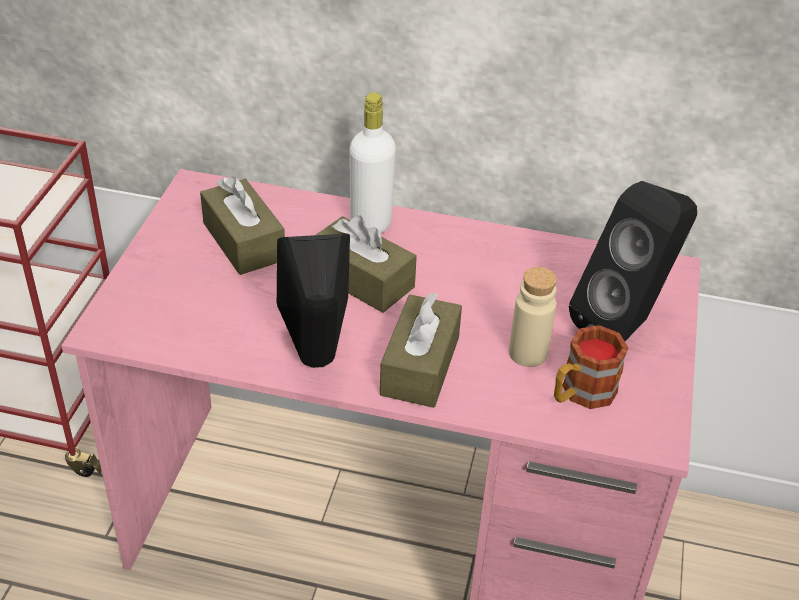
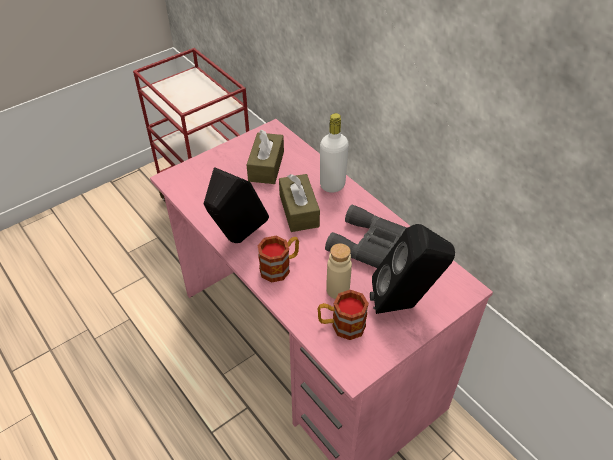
camera: 40 degrees right, 5 degrees up
brown tissue box [380,292,462,408] -> mug [257,236,299,282]
none -> grey binoculars [325,205,407,268]

